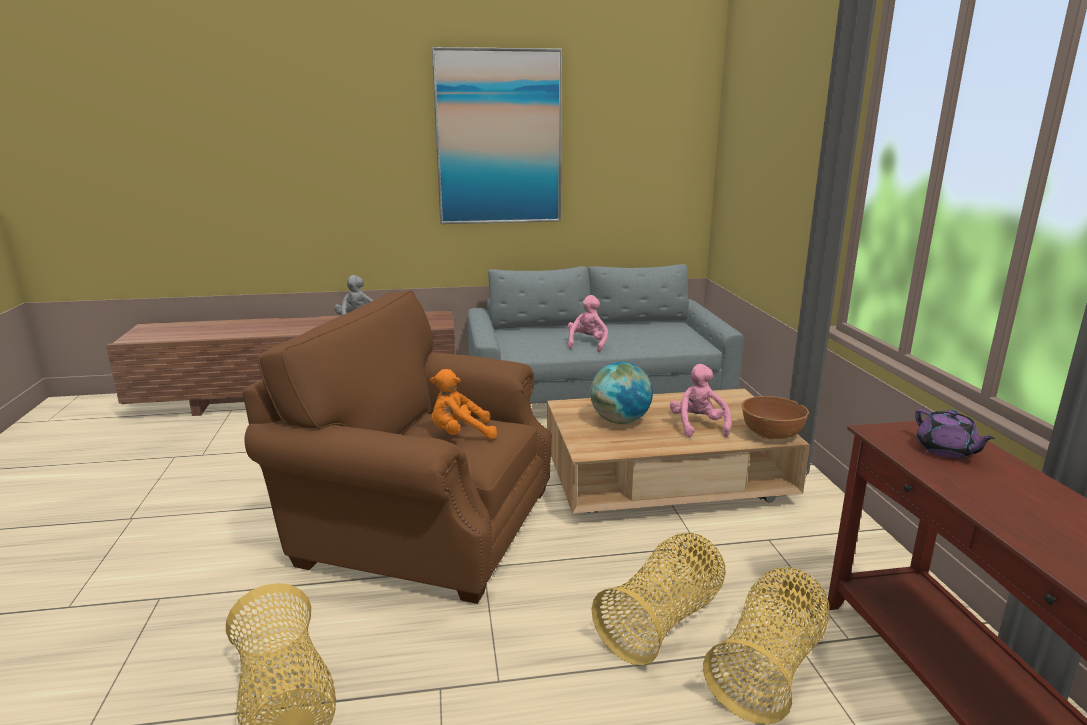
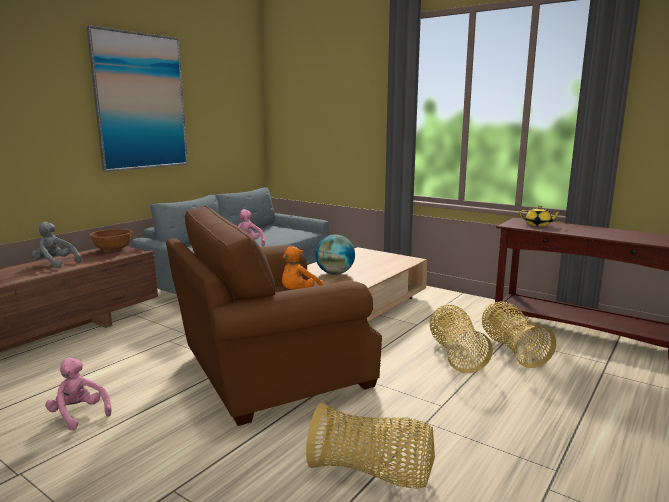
camera: 45 degrees left, 5 degrees down
pink plush toy [670,364,731,437] -> pink plush toy moved to [45,358,112,431]
brown bowl [741,396,809,439] -> brown bowl moved to [90,229,132,252]
purple teapot [915,409,996,458] -> yellow teapot [519,206,562,226]

